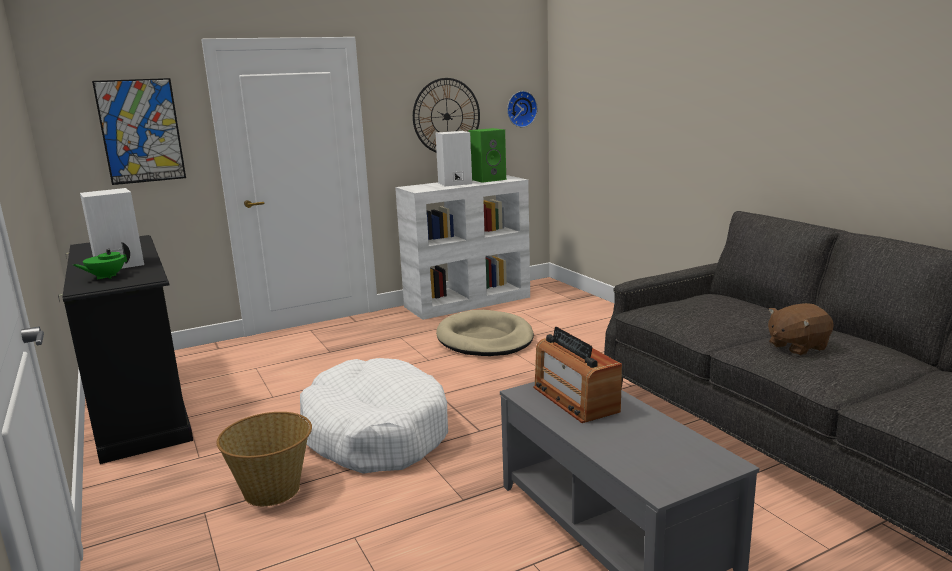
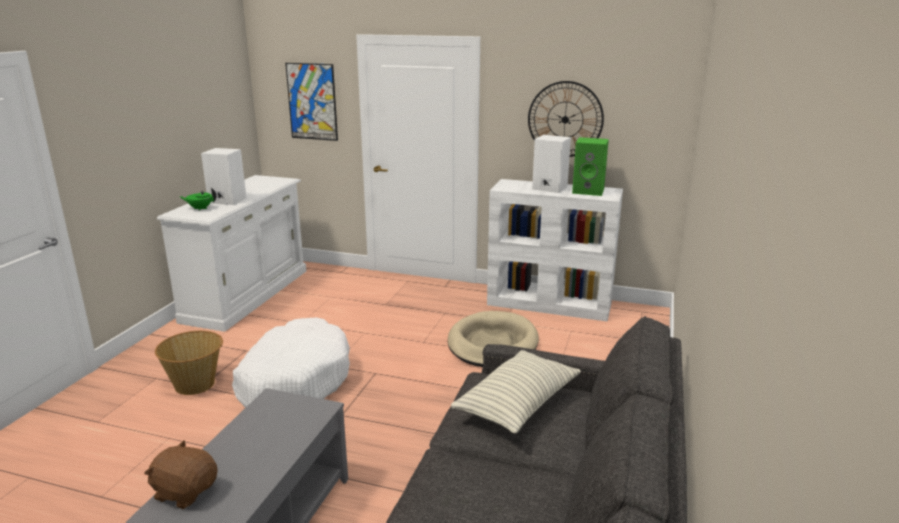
camera: 45 degrees right, 5 degrees up
black cabinet [58,235,193,464] -> white cabinet [157,175,306,332]
wall clock [507,91,538,127] -> none
radio [534,327,622,423] -> none
brown plush toy [768,303,834,355] -> brown plush toy moved to [144,440,218,509]
none -> pillow [451,350,581,433]

